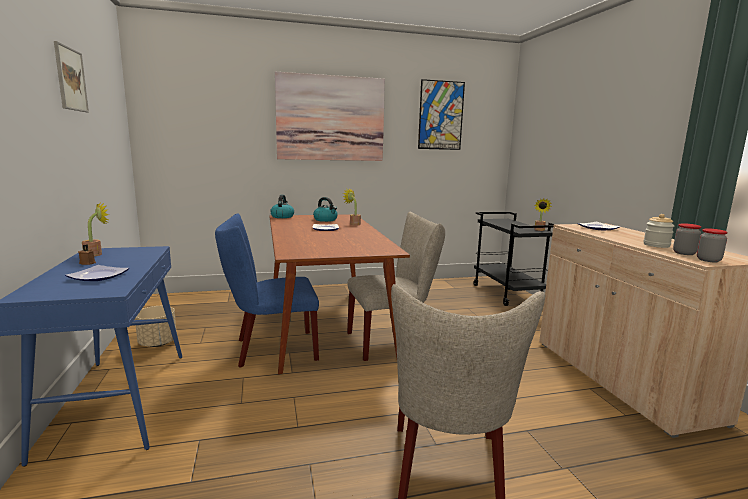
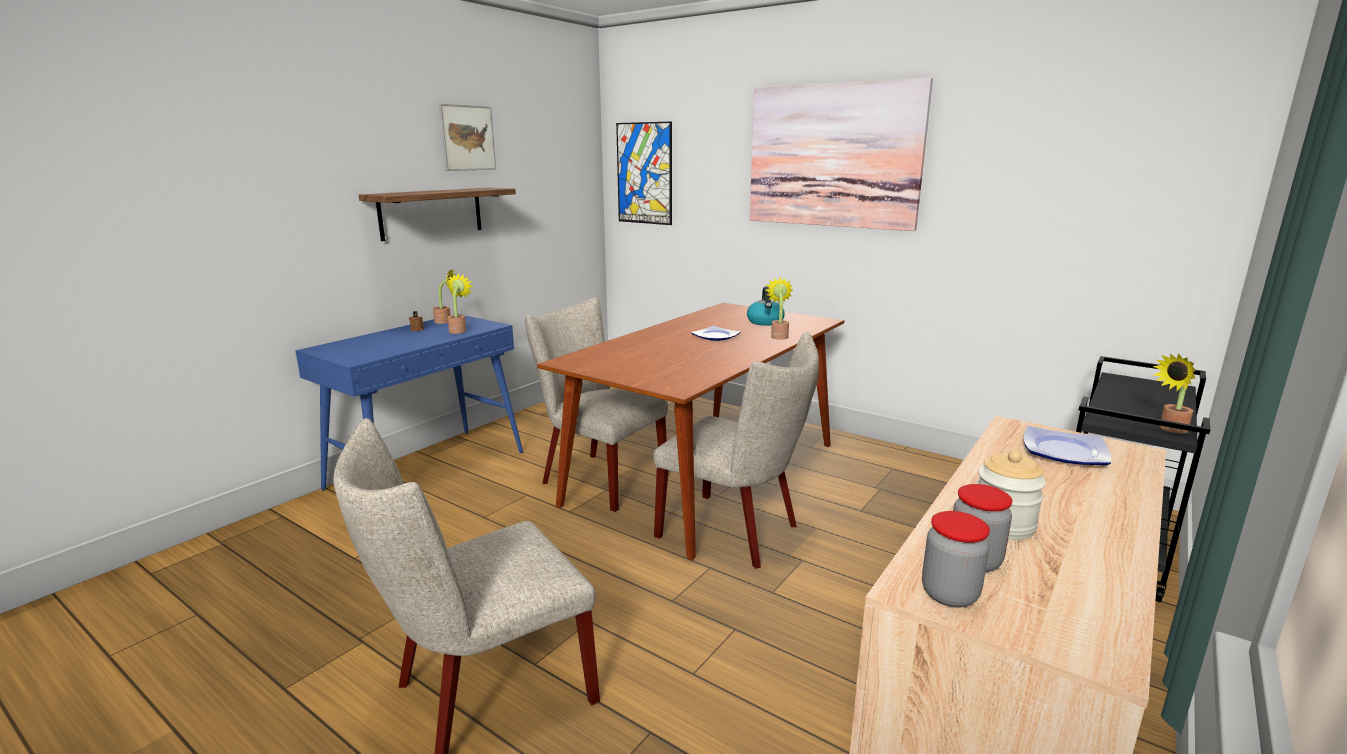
camera: 50 degrees right, 5 degrees up
plate [65,265,129,281] -> none
beige planter [135,306,176,347] -> none
blue chair [215,213,319,368] -> beige chair [525,297,668,512]
kettle [270,195,294,218] -> none
picture [418,79,465,150] -> picture moved to [616,122,672,225]
none -> shelf [359,188,516,241]
none -> potted plant [447,273,473,334]

